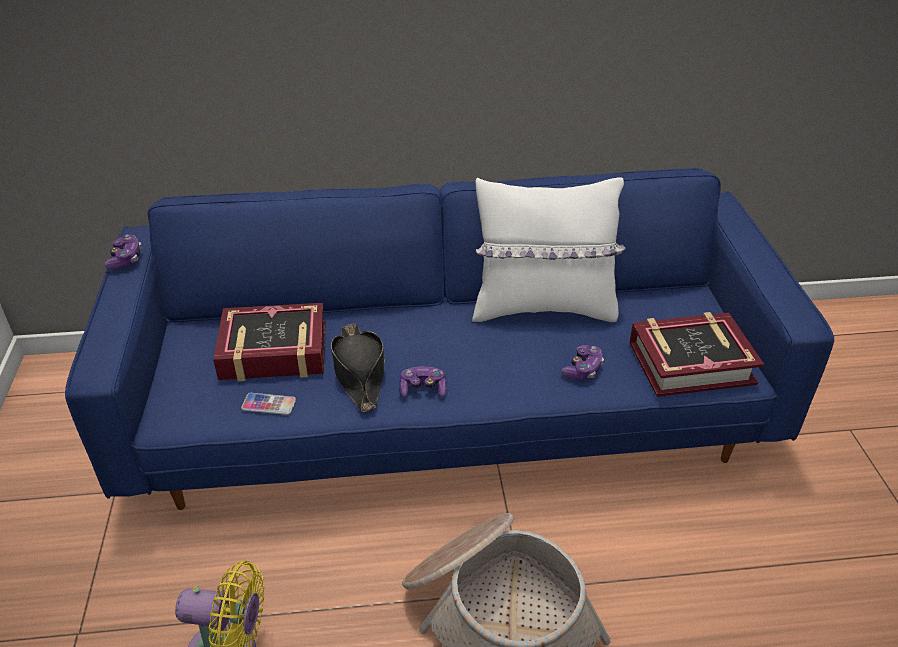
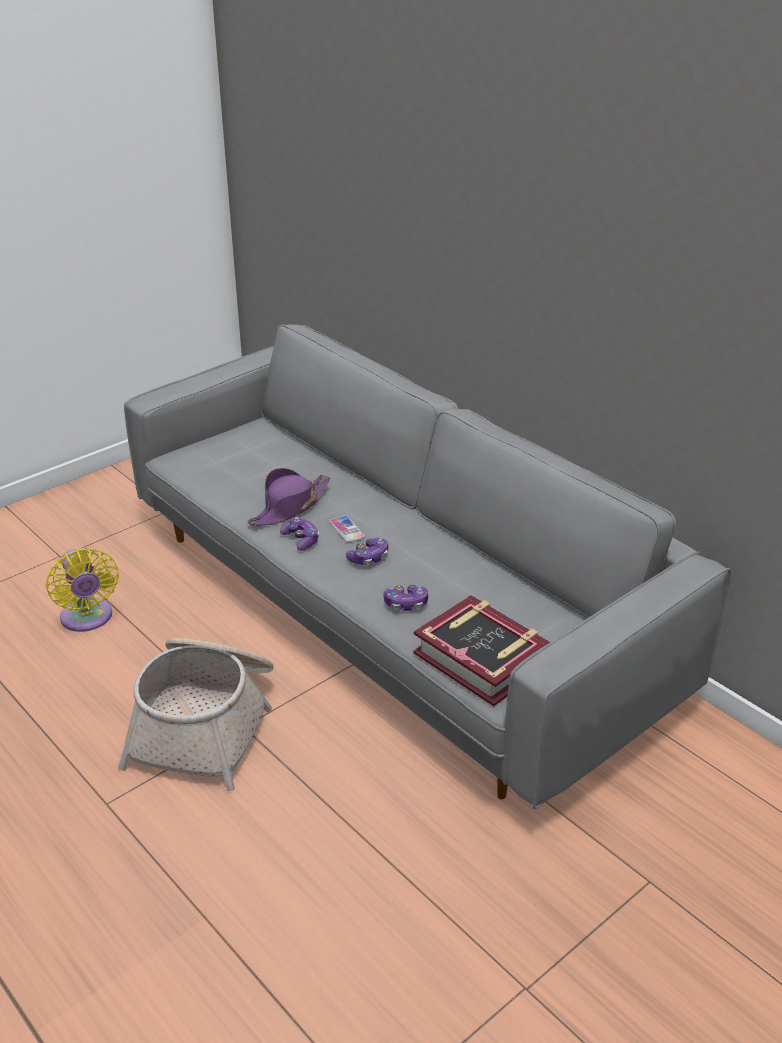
camera: 55 degrees right, 5 degrees down
blue sofa [65,168,834,510] -> grey sofa [124,324,731,809]
game controller [104,234,142,270] -> game controller moved to [346,538,388,565]
book [213,303,325,381] -> none
phone [241,393,296,415] -> phone moved to [330,515,365,542]
black hat [331,323,385,412] -> purple hat [247,468,330,526]
white pillow [472,177,626,322] -> none

